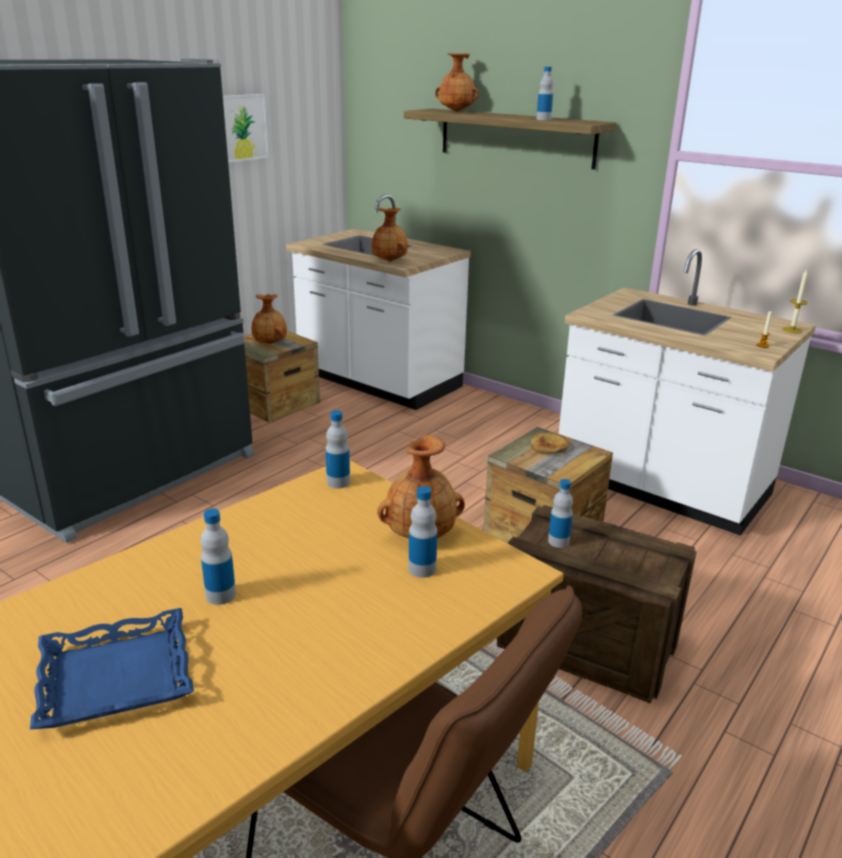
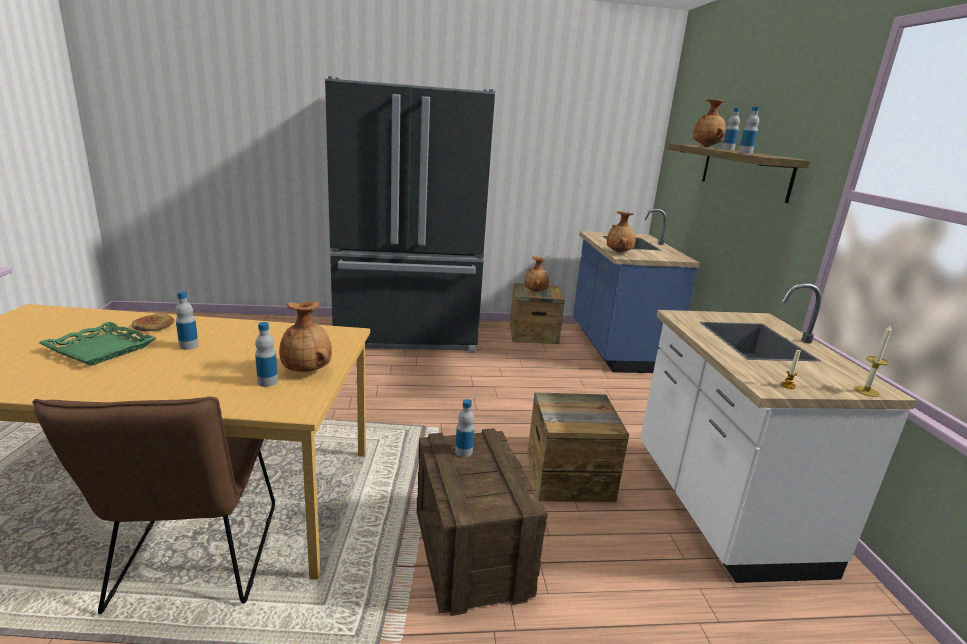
camera: 45 degrees right, 5 degrees down
blue tray [30,608,194,729] -> green tray [39,322,156,366]
picture [223,94,269,163] -> none
white counter [286,194,471,410] -> blue counter [573,209,700,373]
bottle [326,410,350,489] -> bottle moved to [722,108,740,150]
bread [530,433,569,454] -> bread moved to [132,314,174,331]

